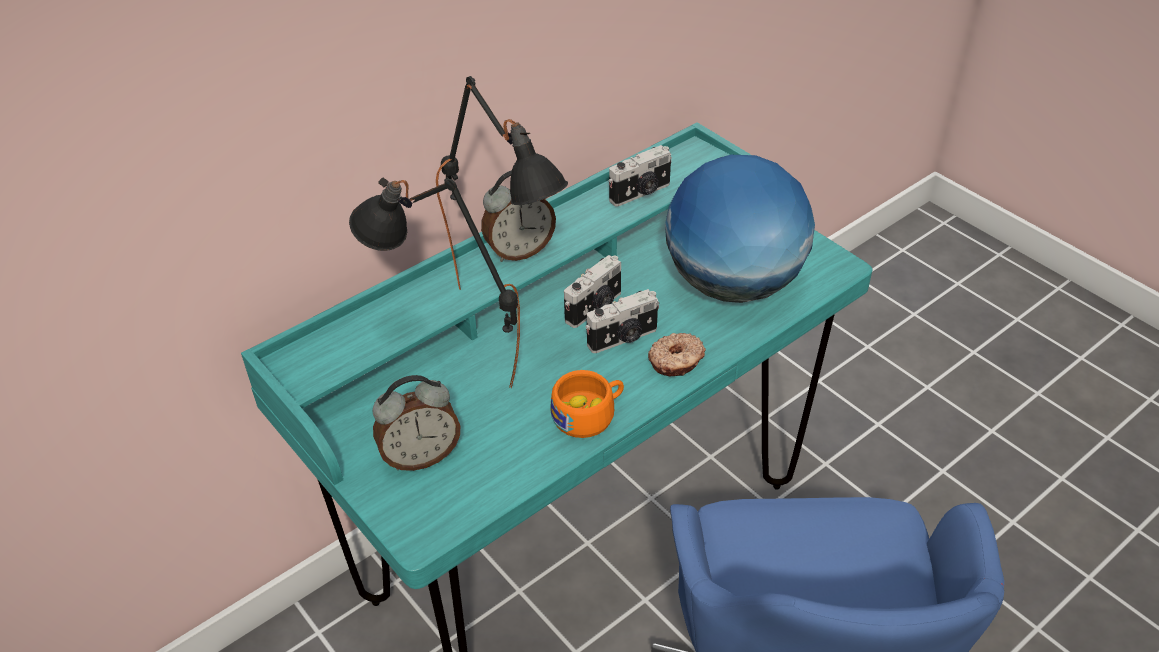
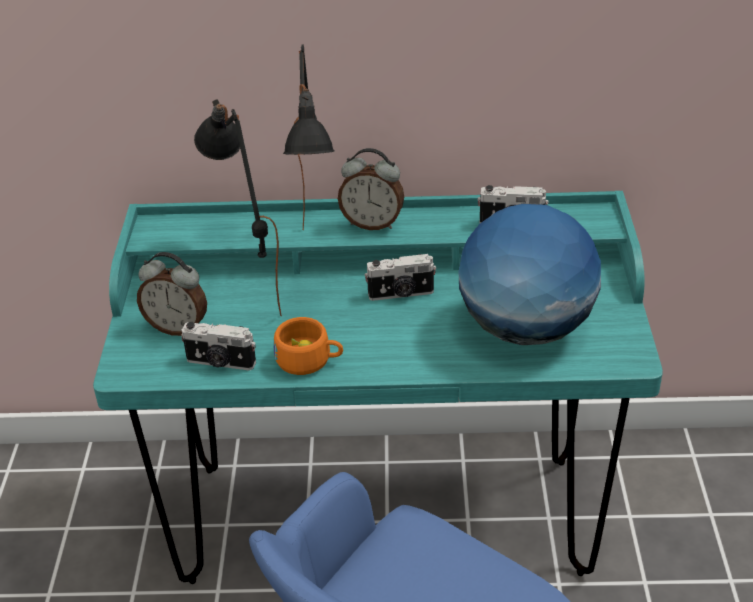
camera: 40 degrees right, 5 degrees down
camera [585,289,659,353] -> camera moved to [181,322,256,370]
donut [648,333,706,376] -> none

